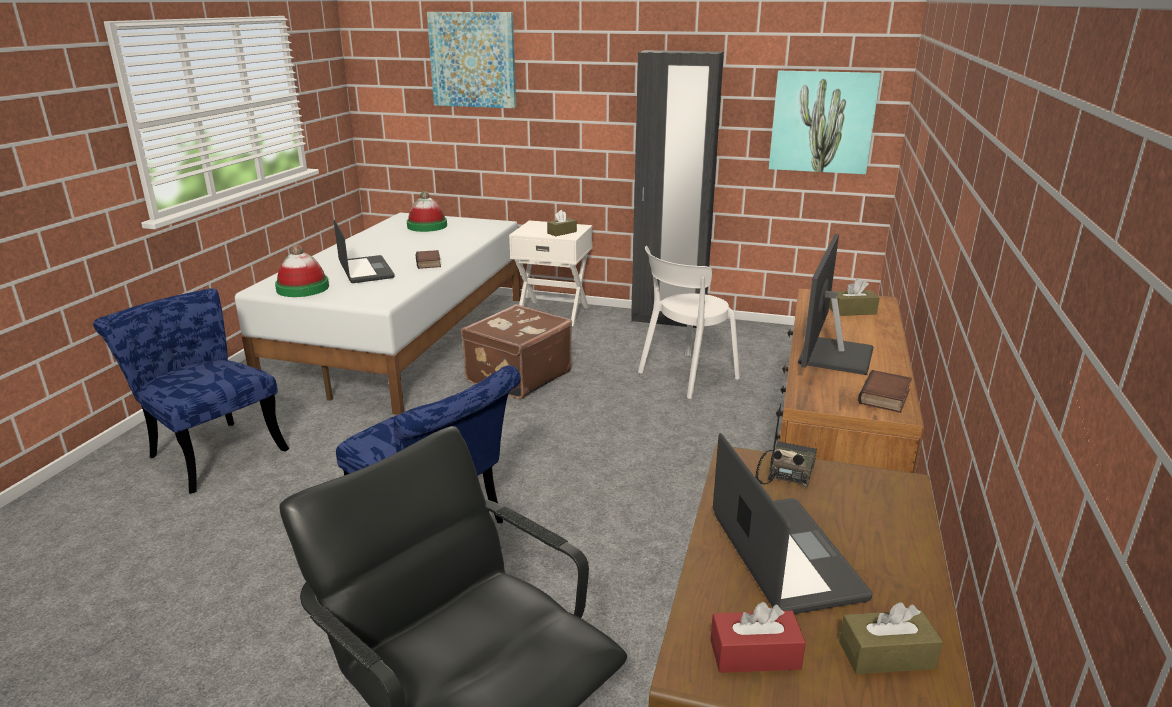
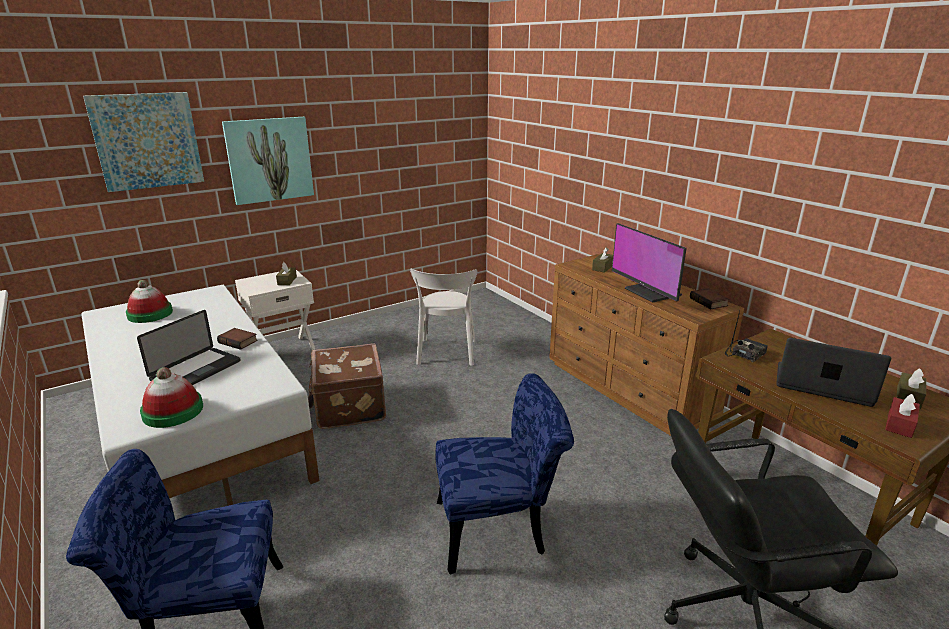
camera: 50 degrees left, 0 degrees up
laptop [334,220,395,283] -> laptop turned 105 degrees clockwise [137,310,240,385]
black wardrobe [631,50,724,328] -> none
radio [755,404,817,488] -> radio turned 75 degrees clockwise [725,311,768,362]
picture [769,71,881,174] -> picture moved to [222,117,314,205]

